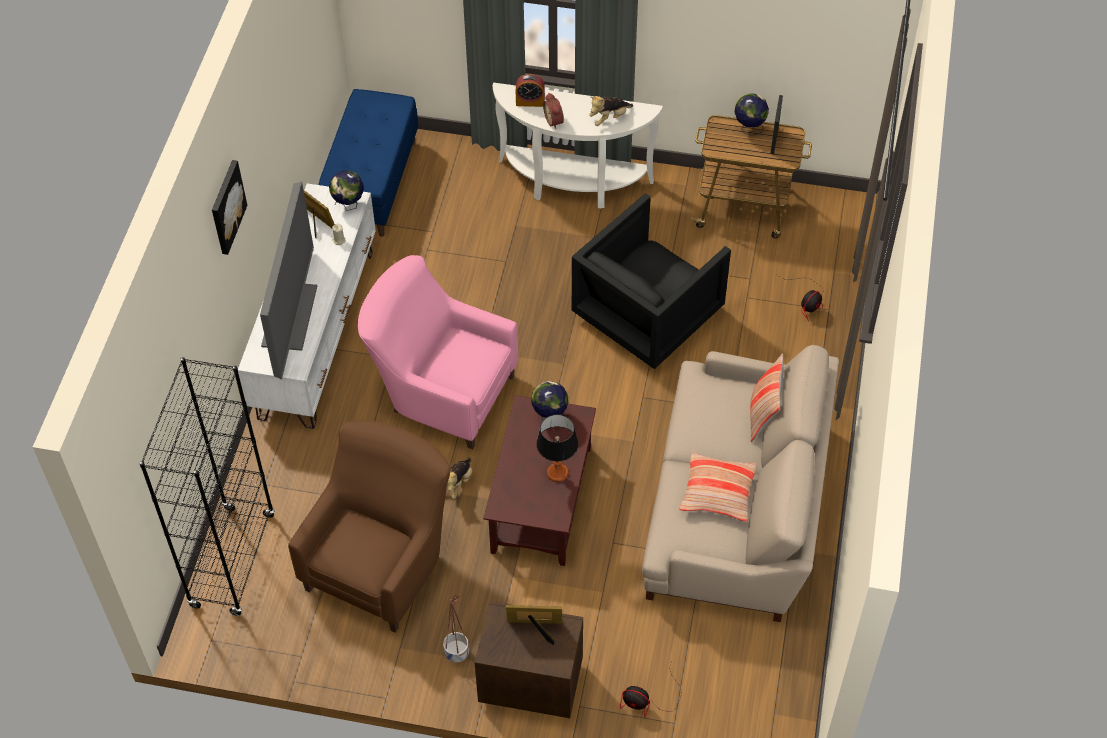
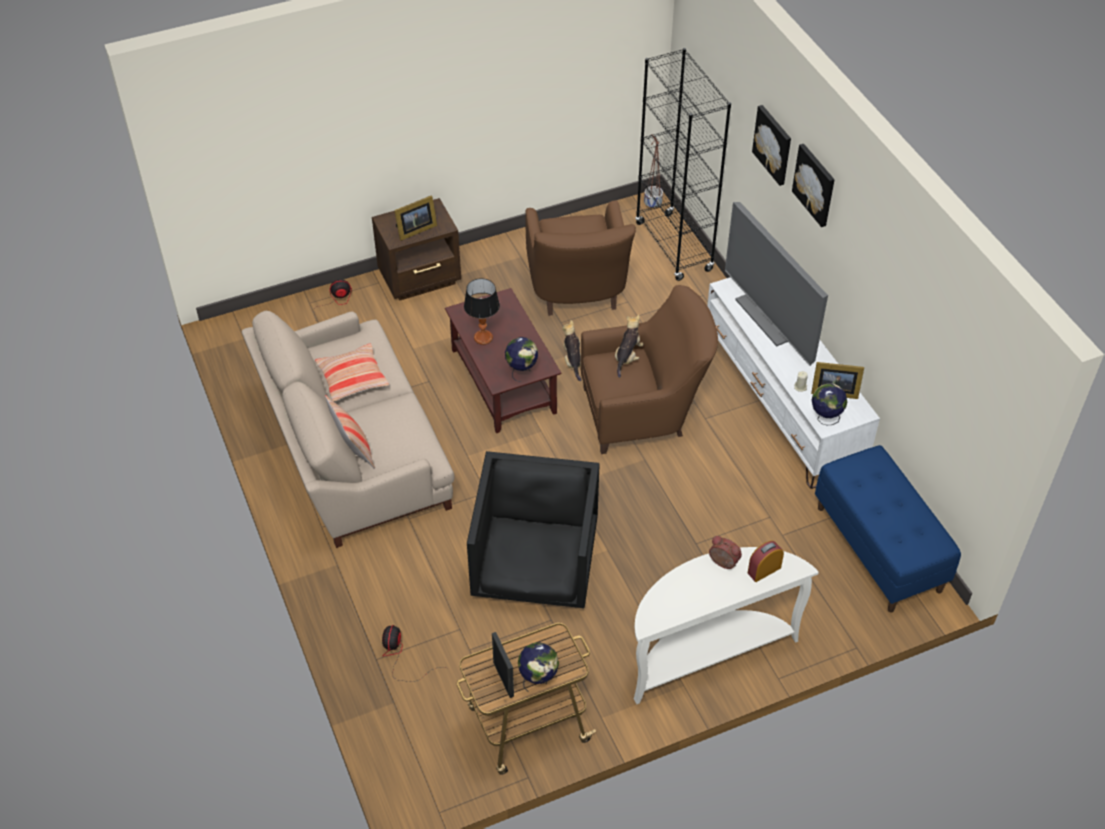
camera: 145 degrees right, 5 degrees down
pink armchair [358,255,518,449] -> brown armchair [581,285,718,454]
planter [443,594,469,663] -> planter moved to [644,134,663,210]
plush toy [589,96,633,126] -> plush toy moved to [615,315,643,378]
none -> picture [752,105,791,186]

